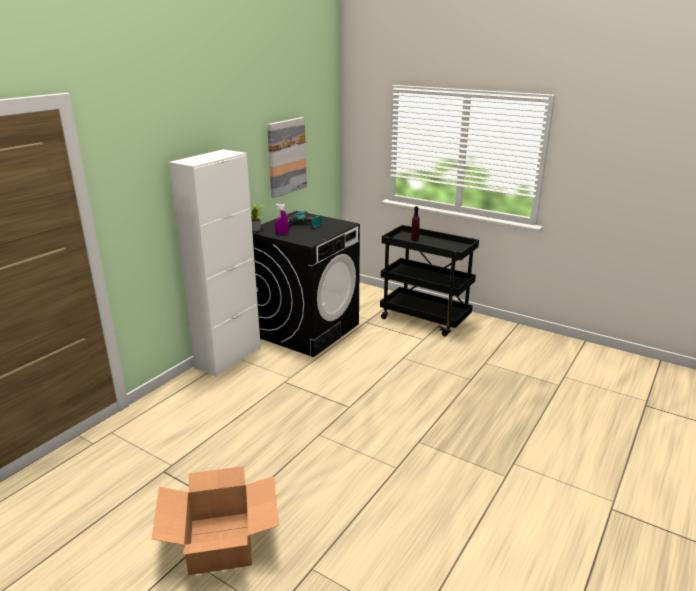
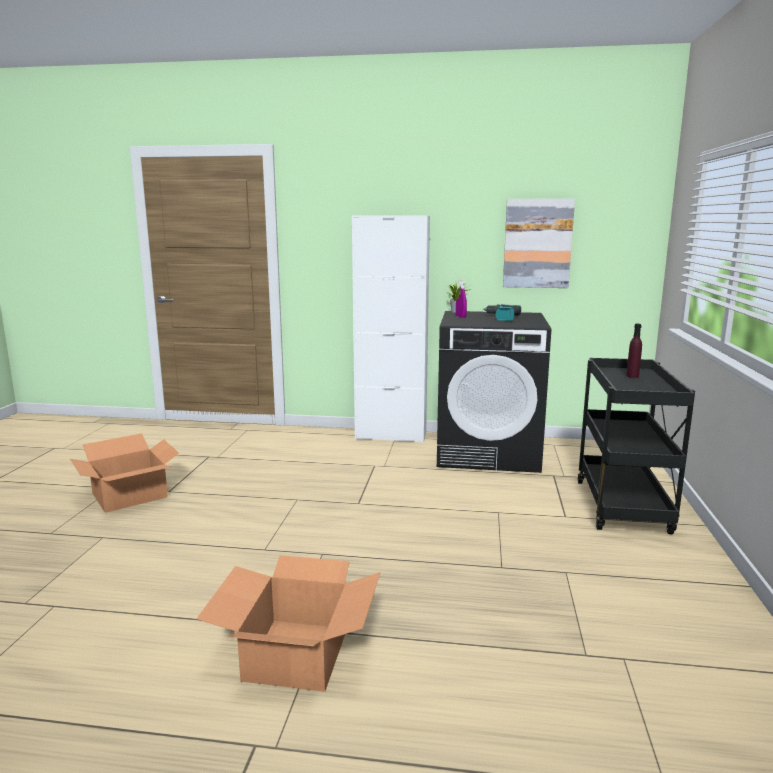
camera: 65 degrees right, 10 degrees down
none -> cardboard box [196,555,380,692]

